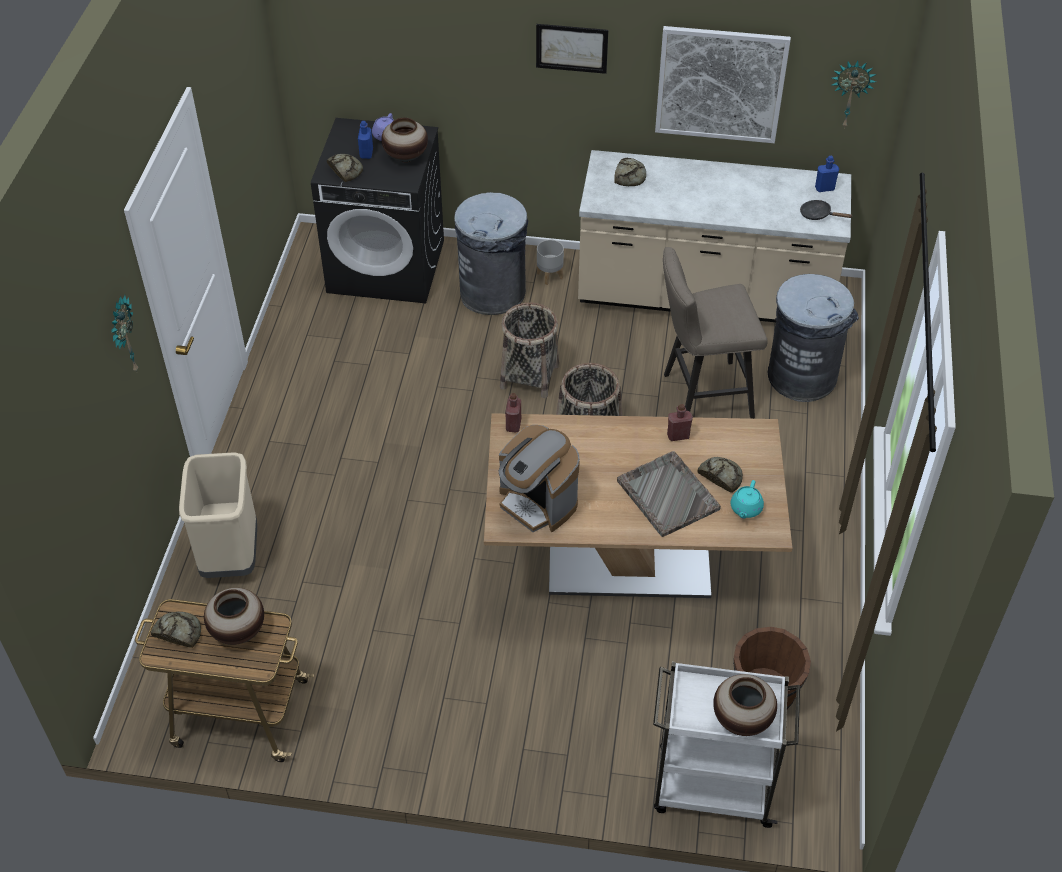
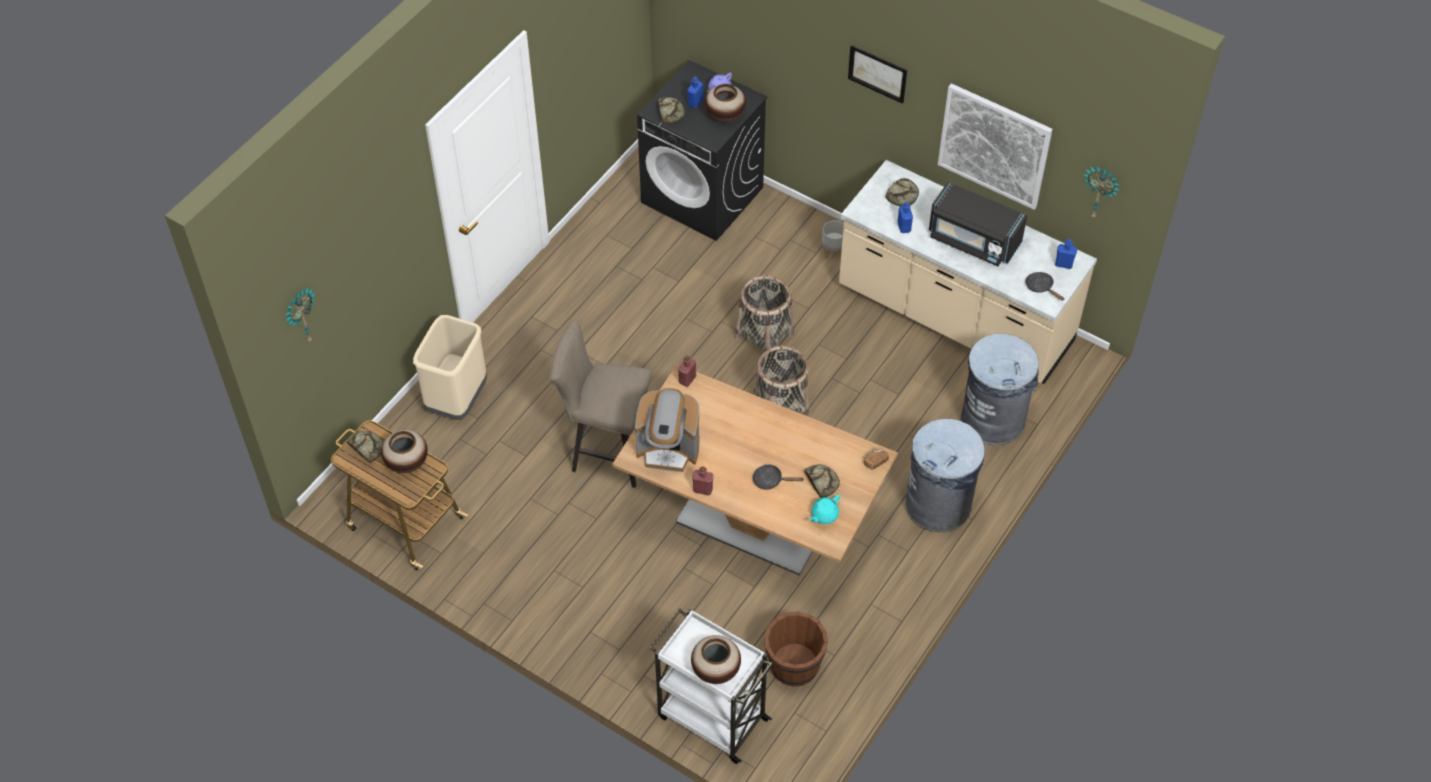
camera: 25 degrees right, 5 degrees up
wall clock [111,295,138,372] -> wall clock moved to [285,287,315,343]
grey trash can [454,192,528,315] -> grey trash can moved to [905,419,985,532]
coffee machine [498,425,580,532] -> coffee machine turned 60 degrees counterclockwise [635,388,699,472]
grey tray [617,451,721,537] -> black frying pan [753,464,803,490]
beige stool [663,247,768,419] -> beige stool moved to [550,320,652,488]
red bottle [667,404,693,441] -> red bottle moved to [692,466,713,496]
none -> bread [864,448,889,470]
none -> blue bottle [897,202,913,233]
none -> black microwave [929,182,1027,266]

